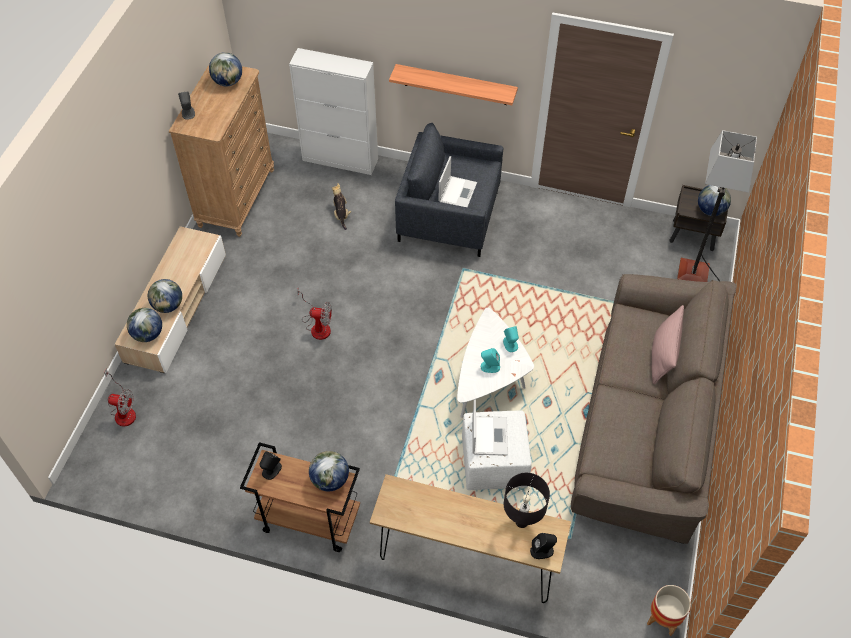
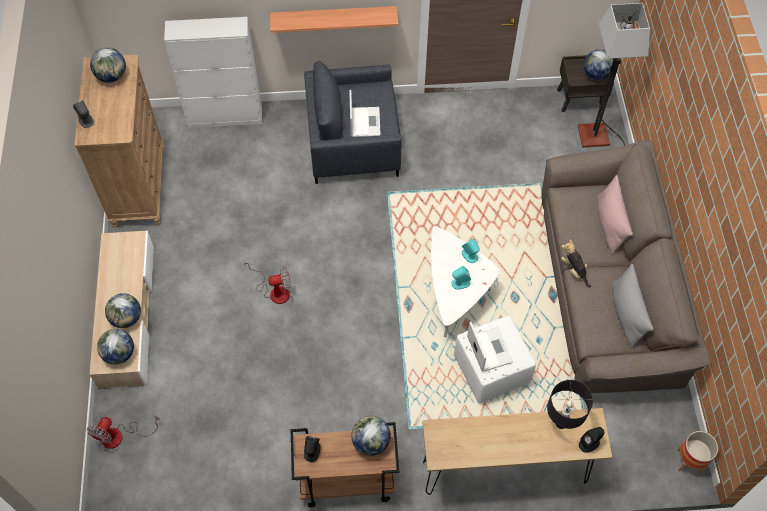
camera: 20 degrees left, 5 degrees up
fan [104,369,136,427] -> fan turned 120 degrees clockwise [87,416,160,449]
plush toy [332,183,351,230] -> plush toy moved to [561,239,591,288]
none -> grey pillow [611,264,654,348]

